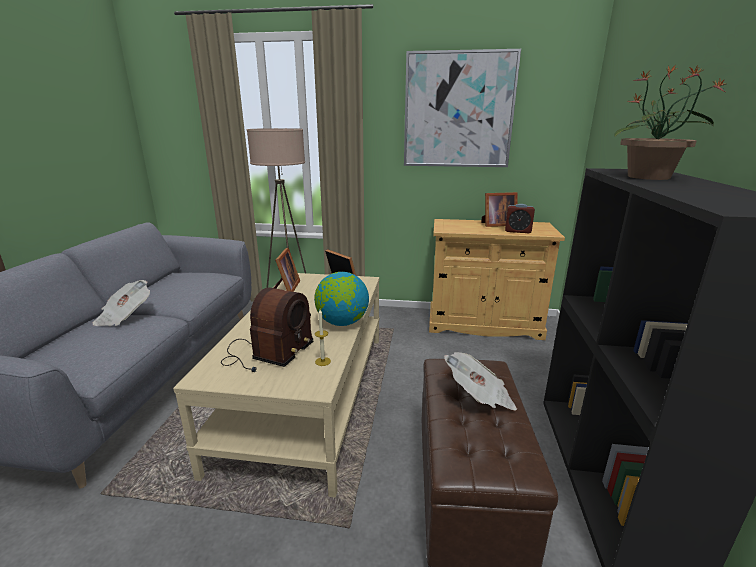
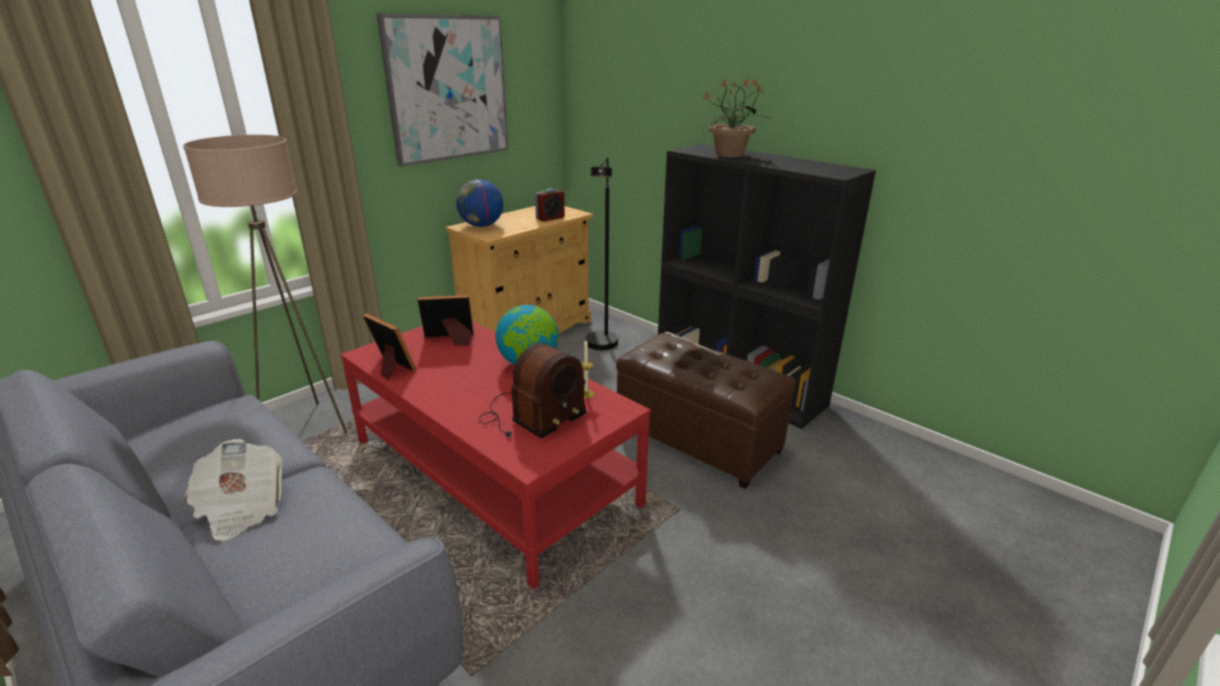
camera: 55 degrees left, 5 degrees up
beige coffee table [173,273,379,497] -> red coffee table [340,321,651,589]
radio [221,287,313,372] -> radio turned 75 degrees clockwise [479,343,587,438]
picture frame [481,192,517,227] -> none
none -> globe [456,179,503,227]
none -> black floor lamp [585,157,618,350]

